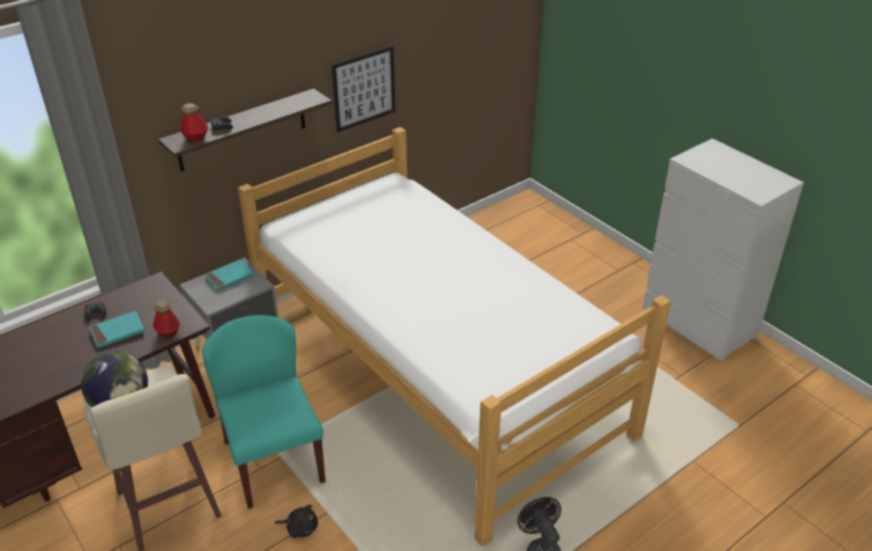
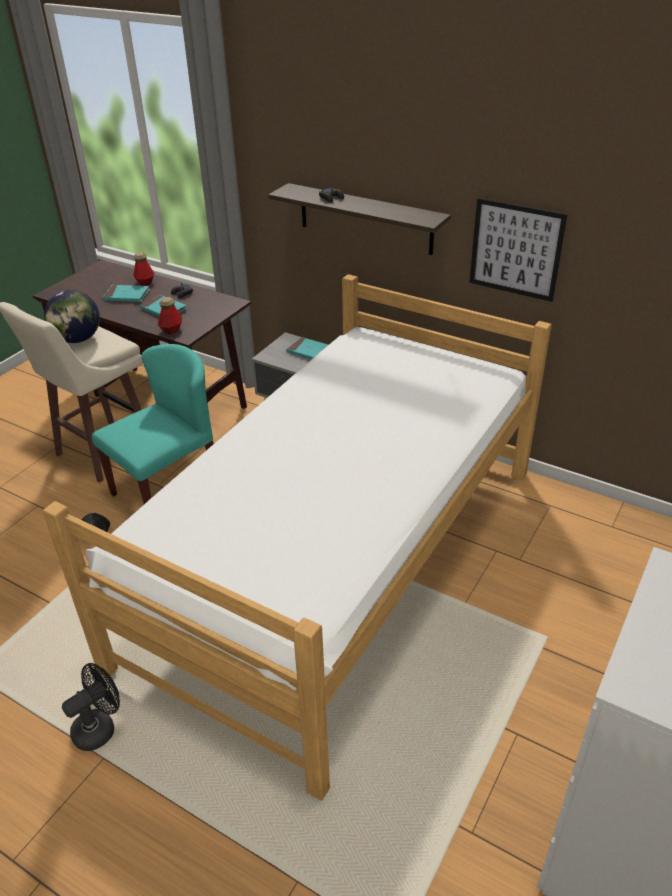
camera: 70 degrees right, 0 degrees up
bottle [180,103,208,142] -> bottle moved to [133,252,154,286]
none -> turquoise book [102,285,150,302]

